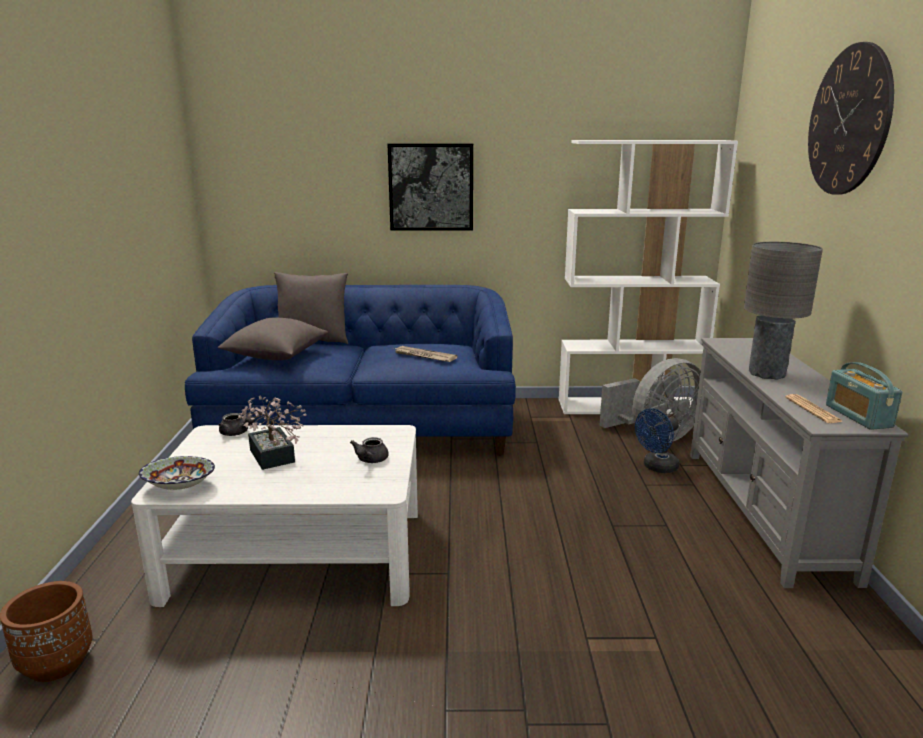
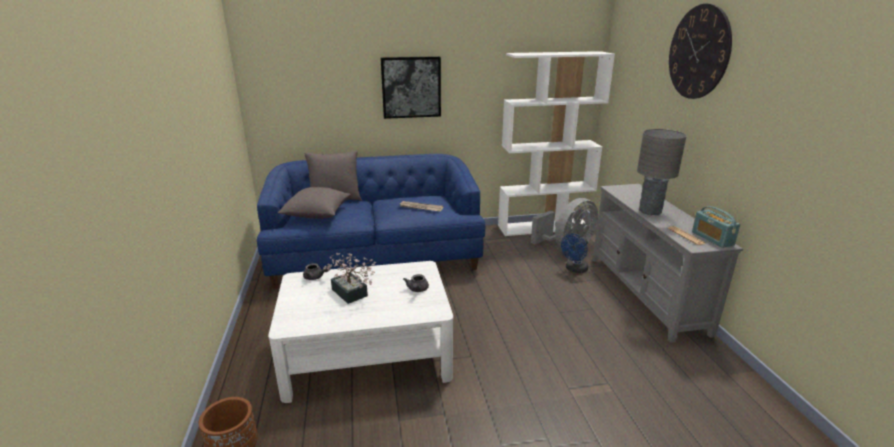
camera: 10 degrees left, 5 degrees up
bowl [139,456,215,490] -> none

